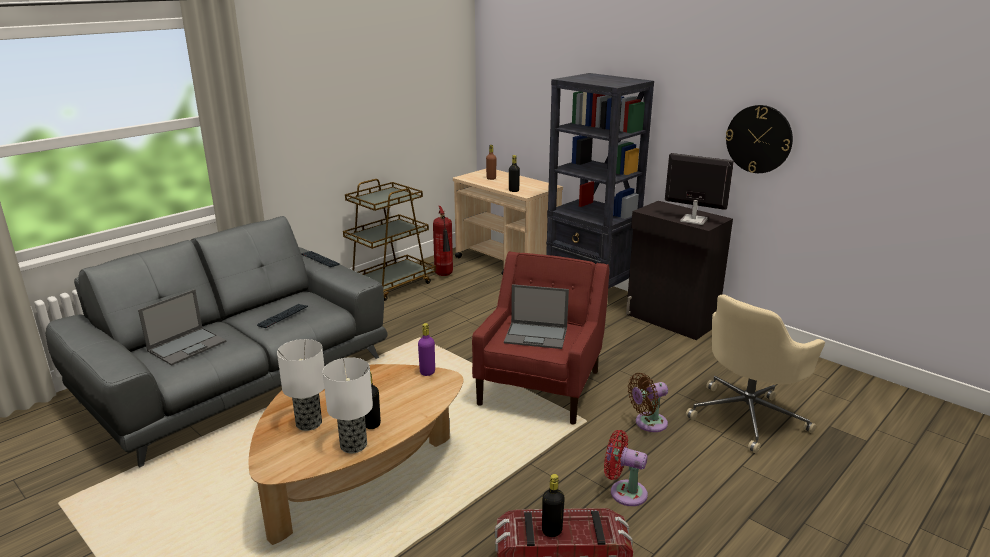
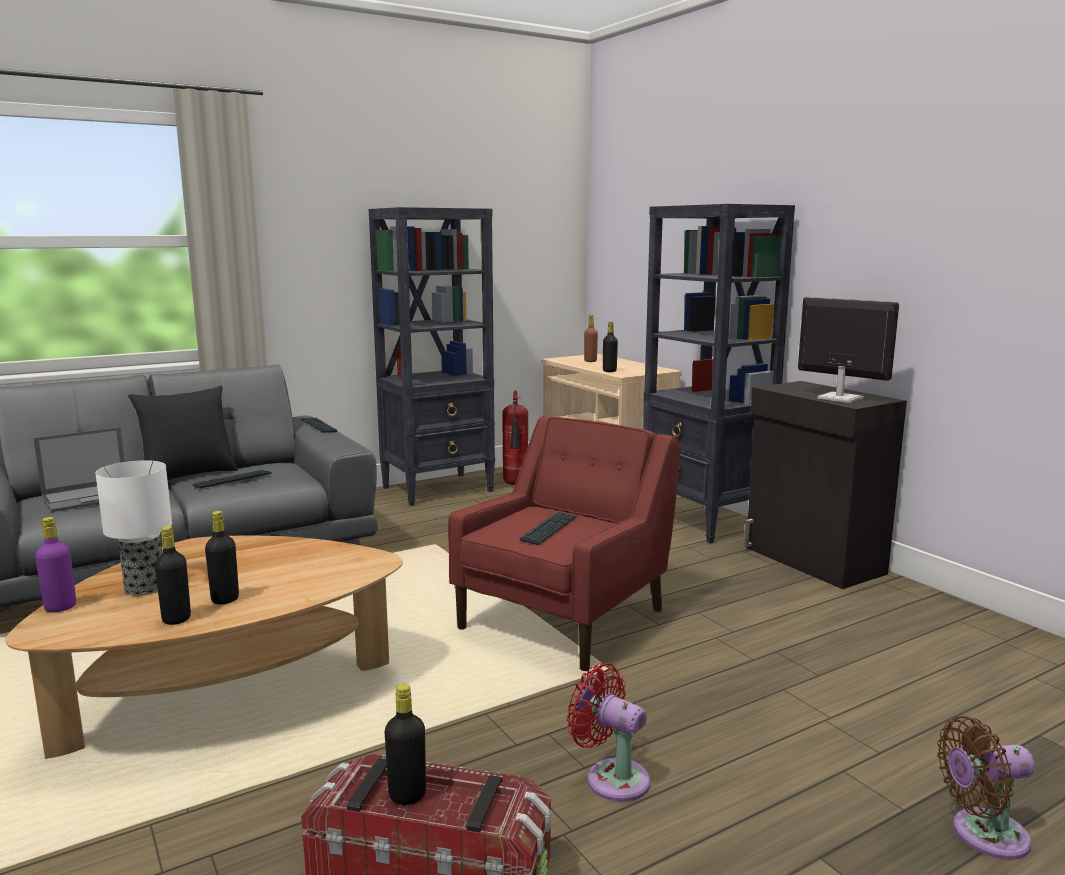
camera: 15 degrees right, 10 degrees down
table lamp [323,357,373,453] -> black bottle [155,526,191,625]
brown cart [343,179,436,301] -> black bookcase [369,207,495,506]
purple bottle [418,323,435,376] -> purple bottle moved to [35,517,76,613]
laptop [504,284,569,349] -> keyboard [520,512,577,545]
brown fan [628,373,668,432] -> brown fan moved to [937,716,1035,860]
beige office chair [686,294,825,453] -> none
wall clock [726,105,793,173] -> none
none -> black pillow [128,386,238,478]

